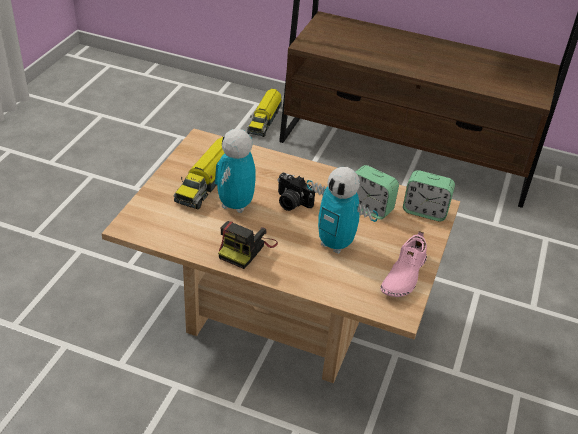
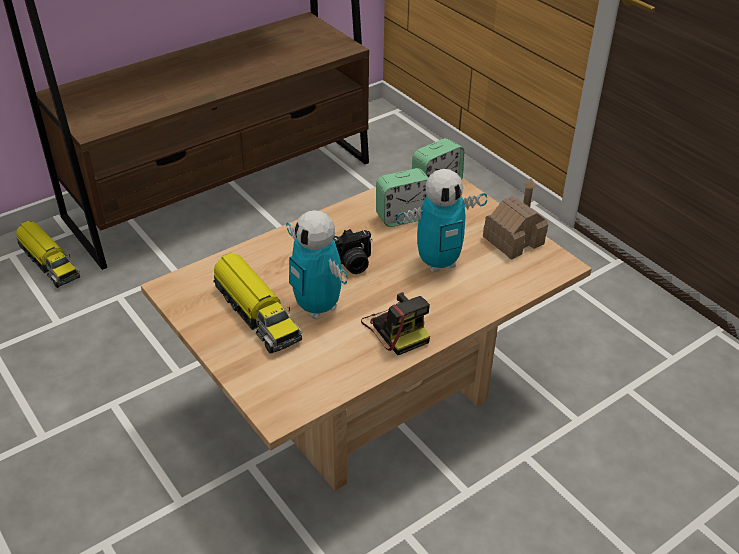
camera: 55 degrees left, 0 degrees up
pink shoe [380,231,427,297] -> toy house [483,179,548,259]

